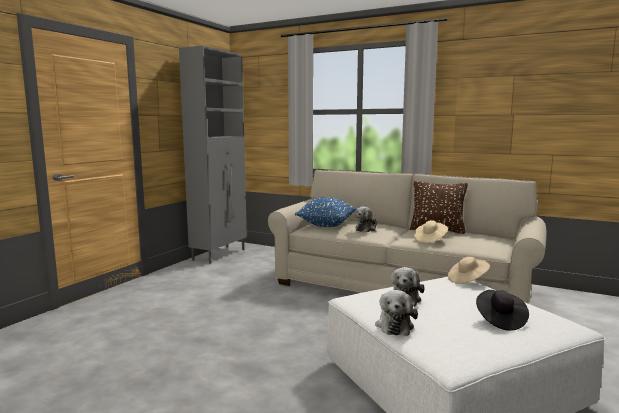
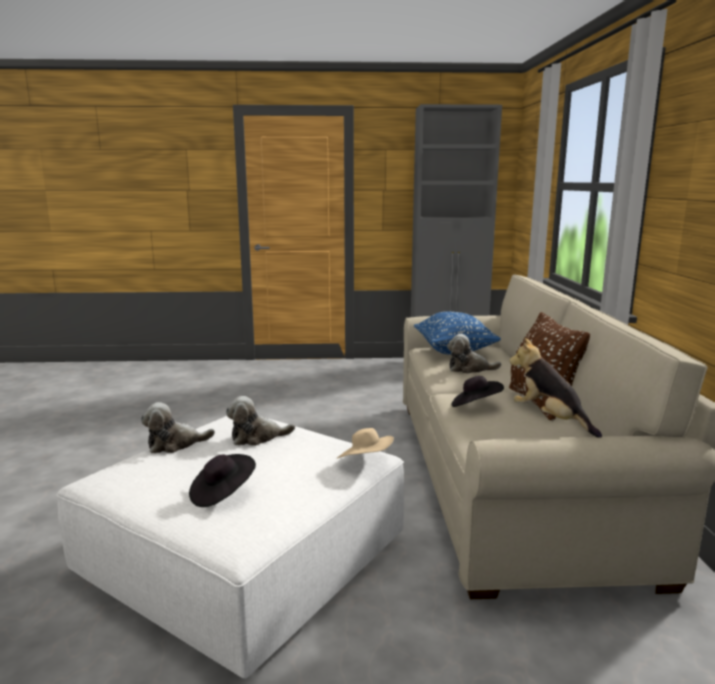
camera: 60 degrees right, 5 degrees up
beige hat [414,220,448,243] -> black hat [451,376,504,407]
none -> plush toy [510,338,602,438]

